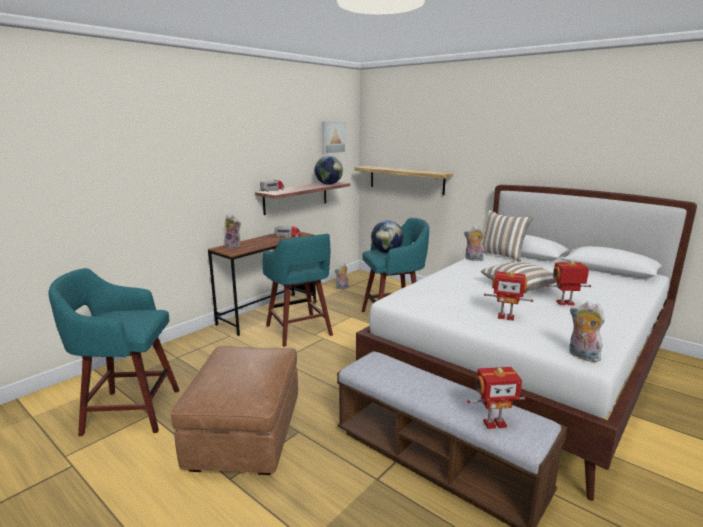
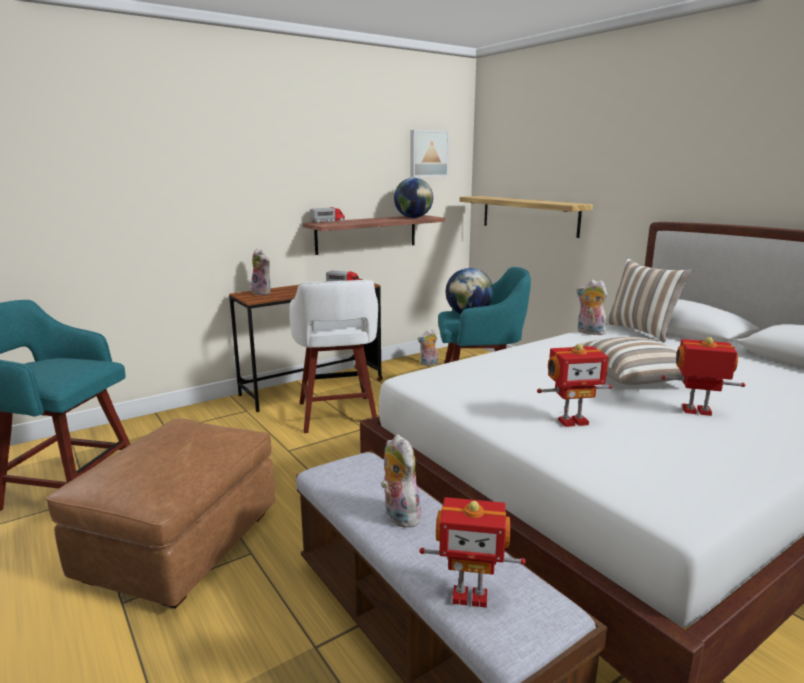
camera: 15 degrees right, 0 degrees up
turquoise stool [263,234,333,347] -> white stool [289,280,378,433]
toy robot [484,271,534,321] -> toy robot turned 45 degrees counterclockwise [537,344,612,427]
plush toy [569,301,605,362] -> plush toy moved to [381,434,421,528]

